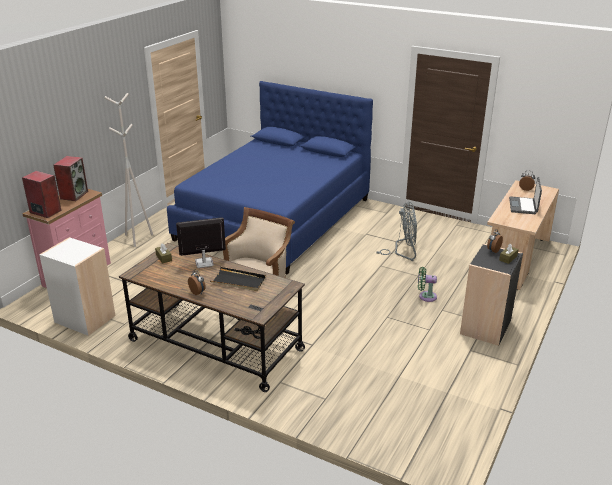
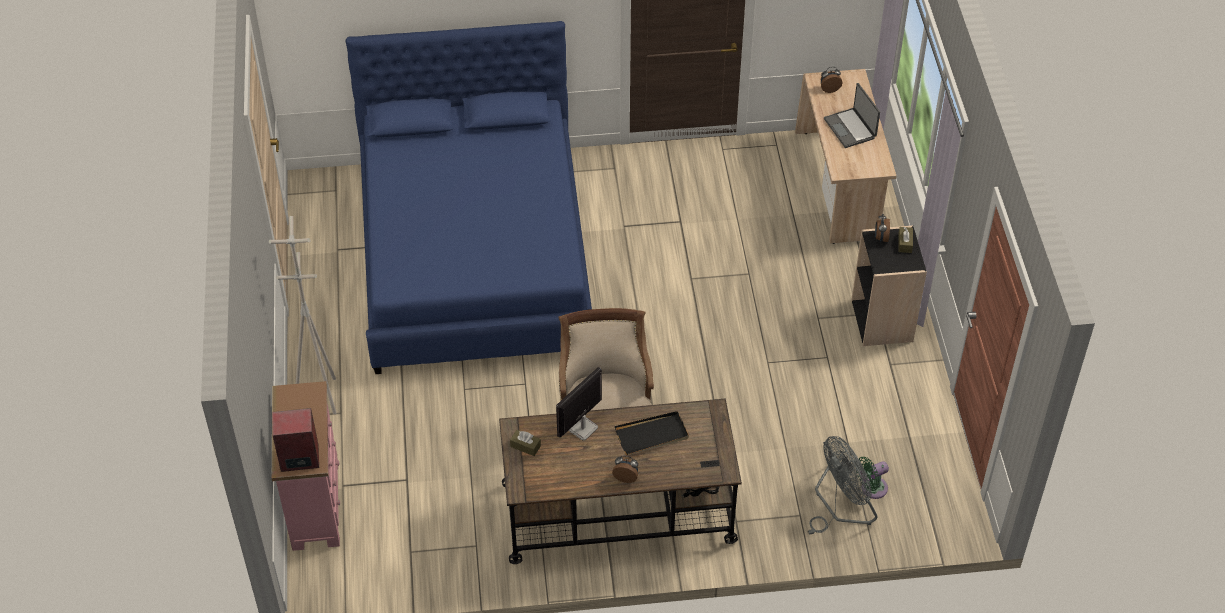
camera: 35 degrees left, 20 degrees up
white bookcase [39,237,116,336] -> none
speaker [53,156,88,201] -> none
grey fan [376,201,417,262] -> grey fan moved to [808,436,878,535]
green fan [418,267,437,302] -> green fan moved to [859,457,889,499]

